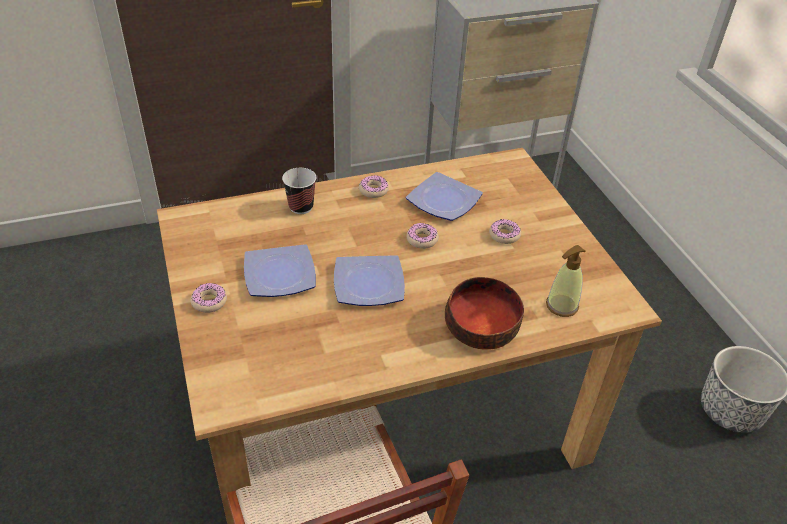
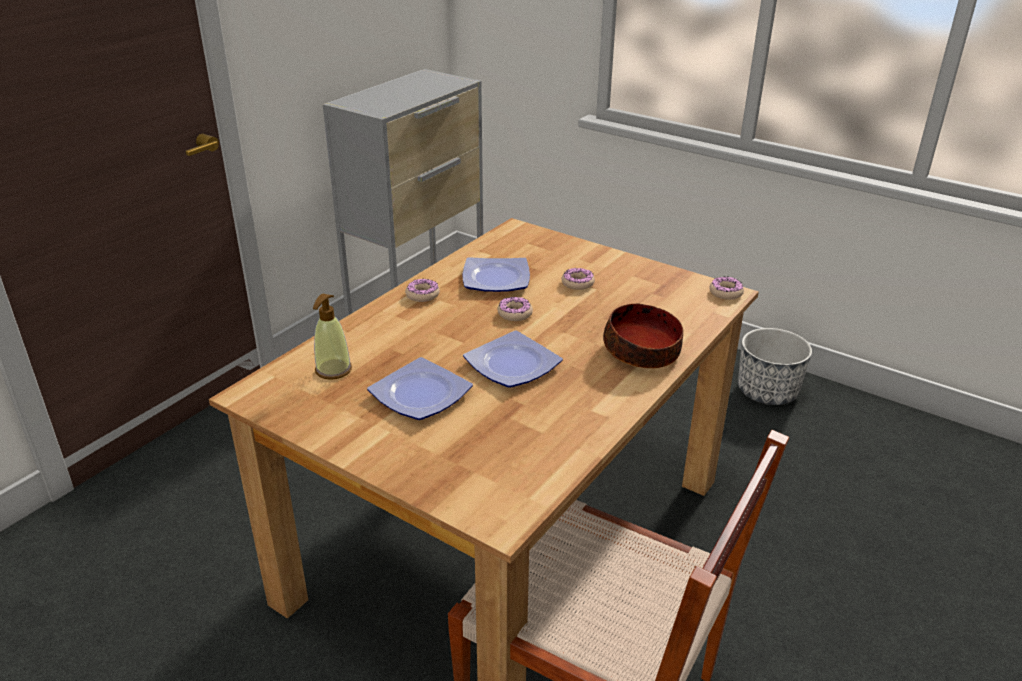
camera: 35 degrees left, 10 degrees down
donut [190,283,227,313] -> donut moved to [709,277,744,300]
cup [282,168,317,214] -> none
soap dispenser [546,245,586,317] -> soap dispenser moved to [313,294,352,380]

